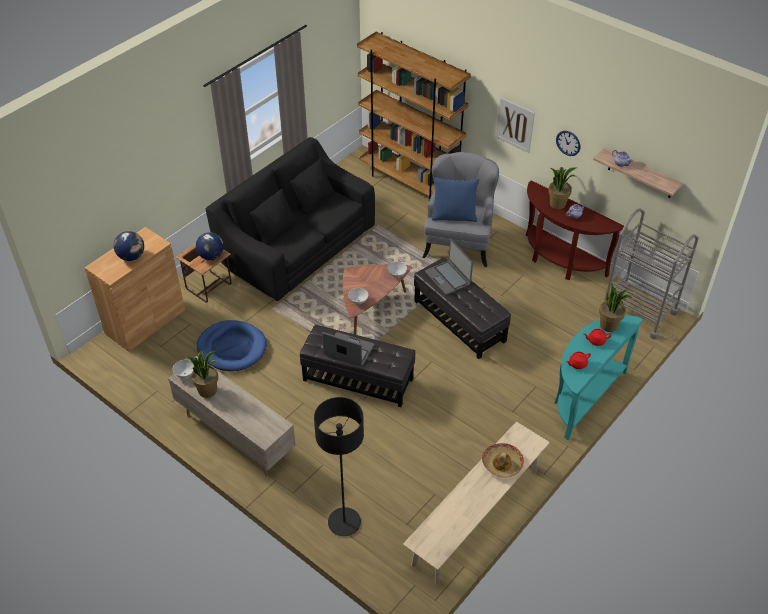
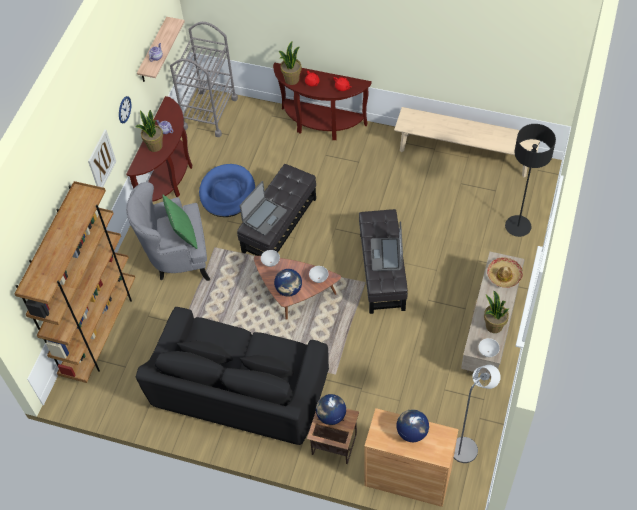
camera: 110 degrees left, 10 degrees up
blue dog bed [197,320,267,371] -> blue dog bed moved to [199,164,255,217]
blue pillow [432,177,479,222] -> green pillow [163,195,198,249]
hat [482,443,524,478] -> hat moved to [487,257,523,288]
turquoise console table [554,315,643,440] -> brown console table [273,63,372,140]
none -> globe [274,269,302,297]
none -> grey floor lamp [454,365,501,463]

